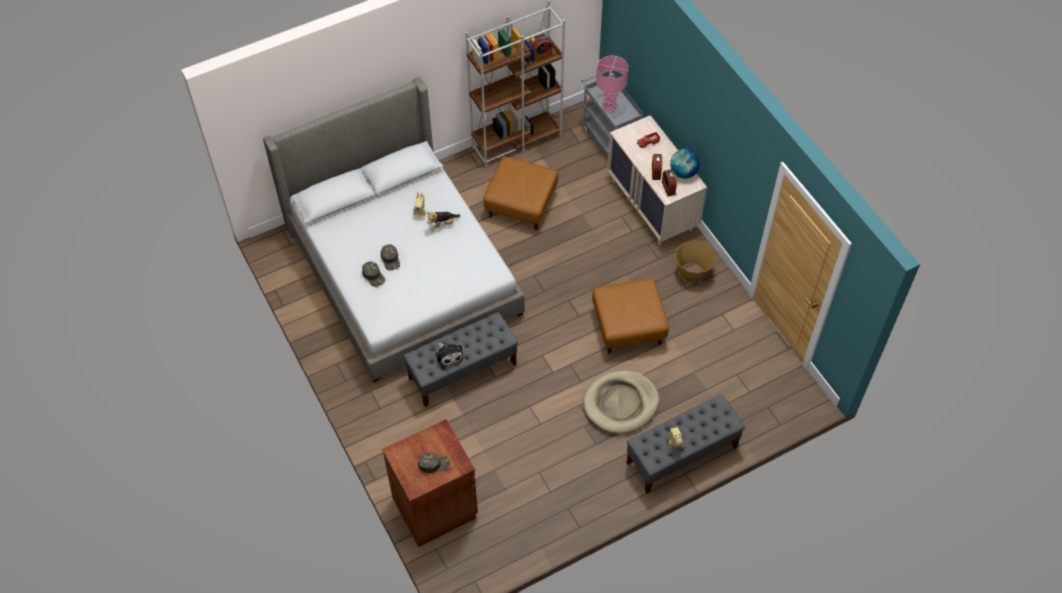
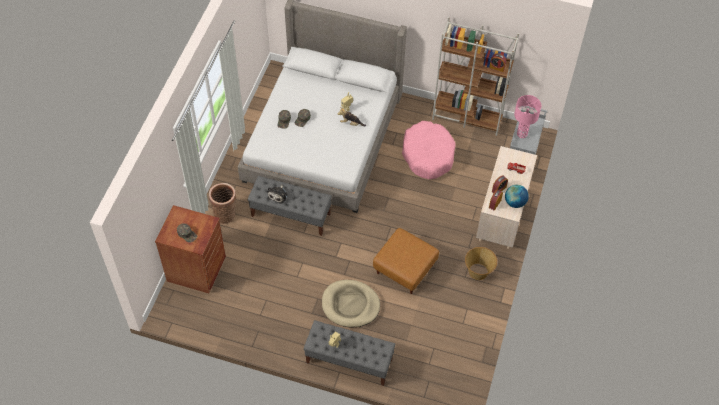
camera: 45 degrees right, 0 degrees up
brown ottoman [483,157,558,230] -> pink dog bed [402,121,456,179]
none -> basket [209,183,236,224]

